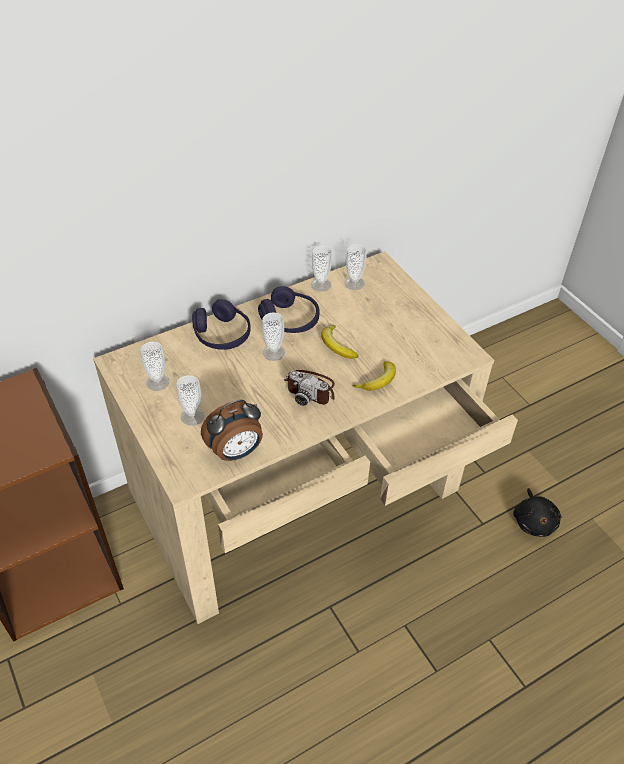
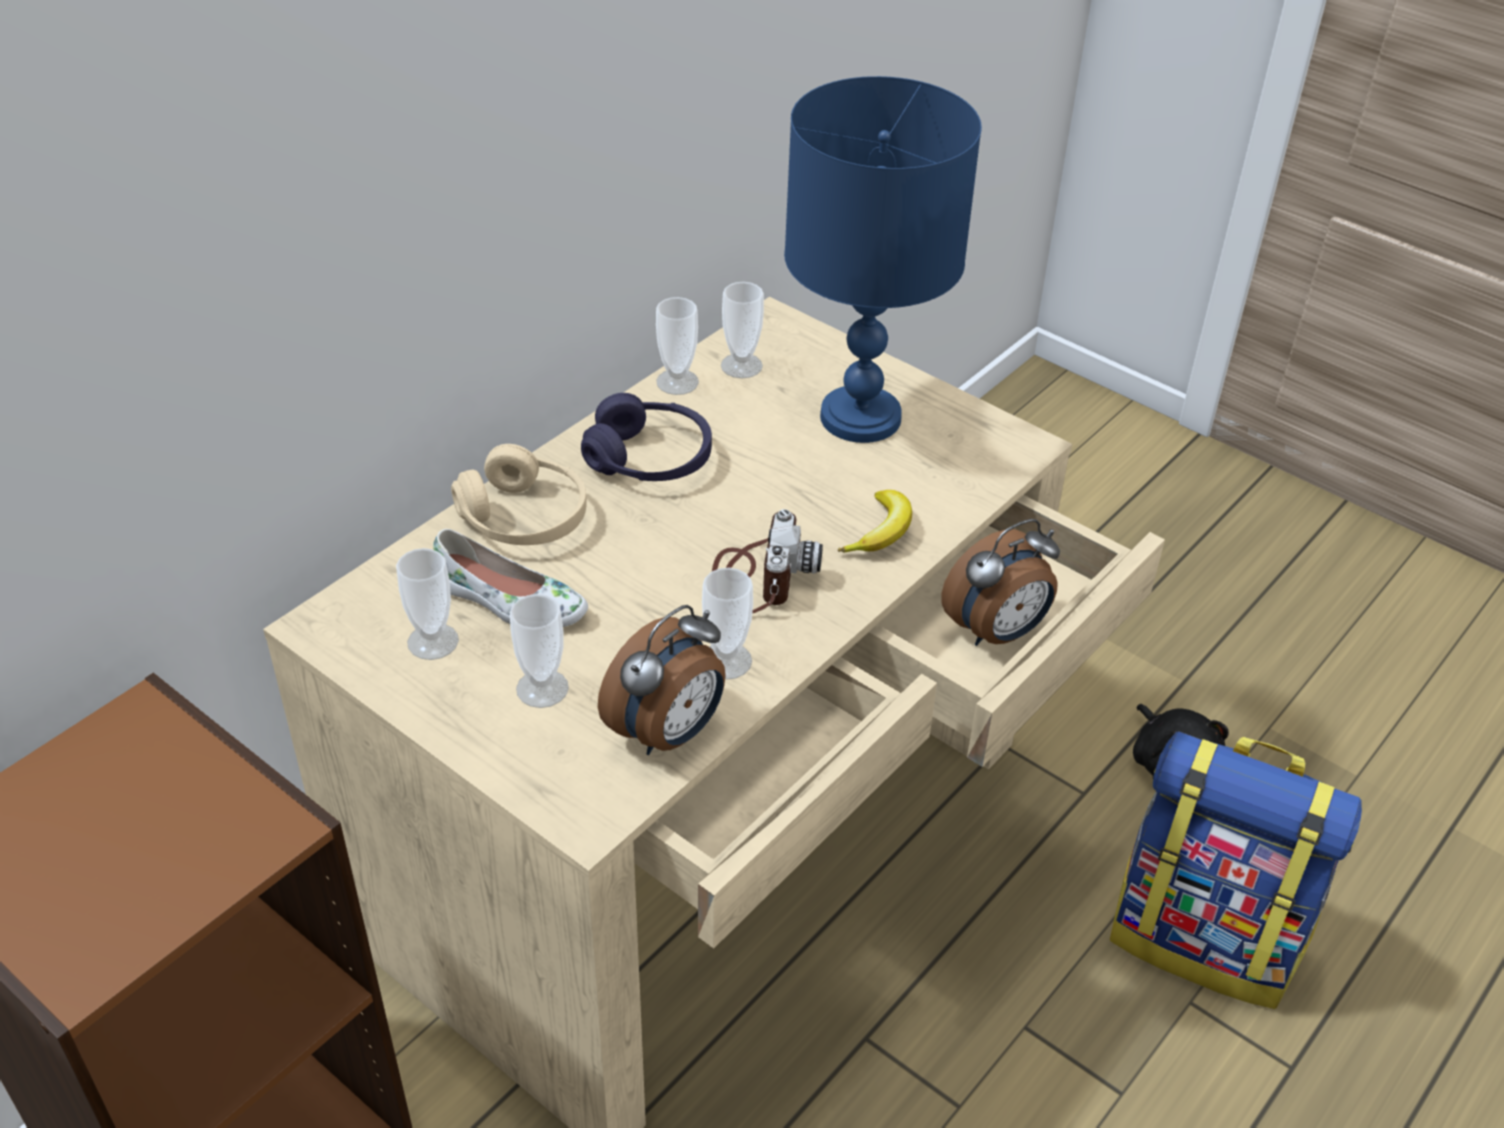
camera: 20 degrees left, 5 degrees down
purple headphones [192,299,251,350] -> beige headphones [451,444,587,545]
cup [262,313,285,361] -> cup moved to [702,568,753,680]
camera [284,370,335,406] -> camera turned 90 degrees counterclockwise [712,509,823,614]
banana [321,325,358,359] -> none
none -> white shoe [433,529,588,627]
none -> blue table lamp [784,76,982,443]
none -> alarm clock [941,519,1060,646]
none -> backpack [1110,731,1362,1009]

